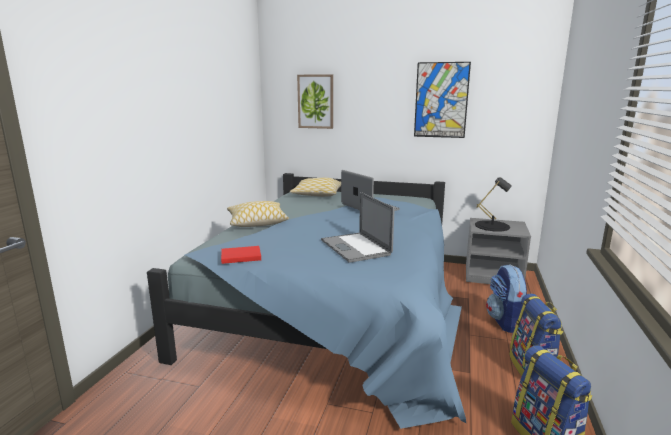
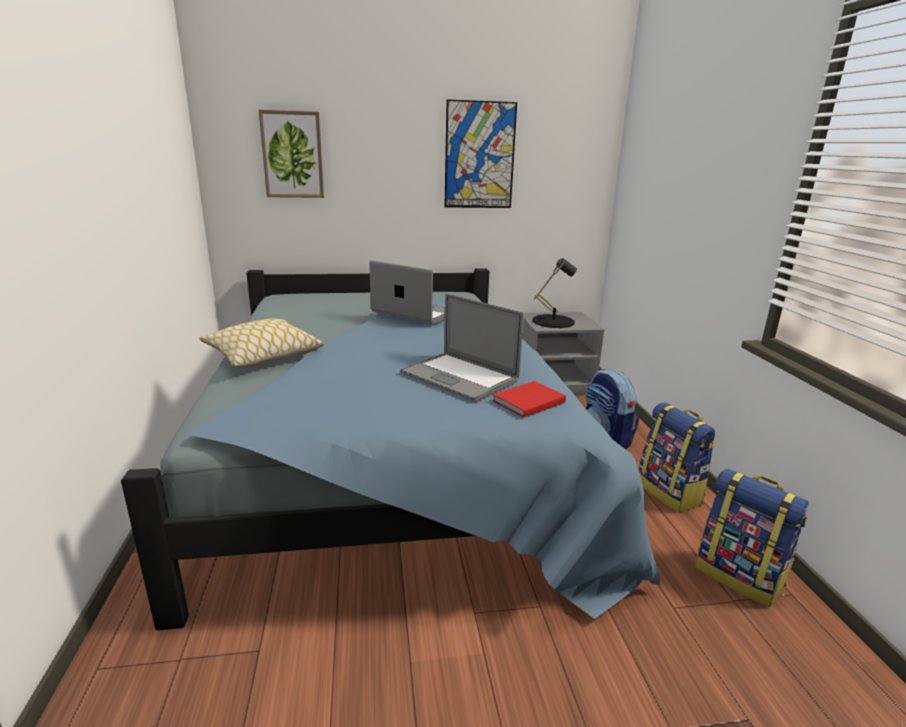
camera: 25 degrees left, 5 degrees up
red book [221,246,261,264] -> red book moved to [493,381,566,418]
pillow [290,178,341,197] -> none

